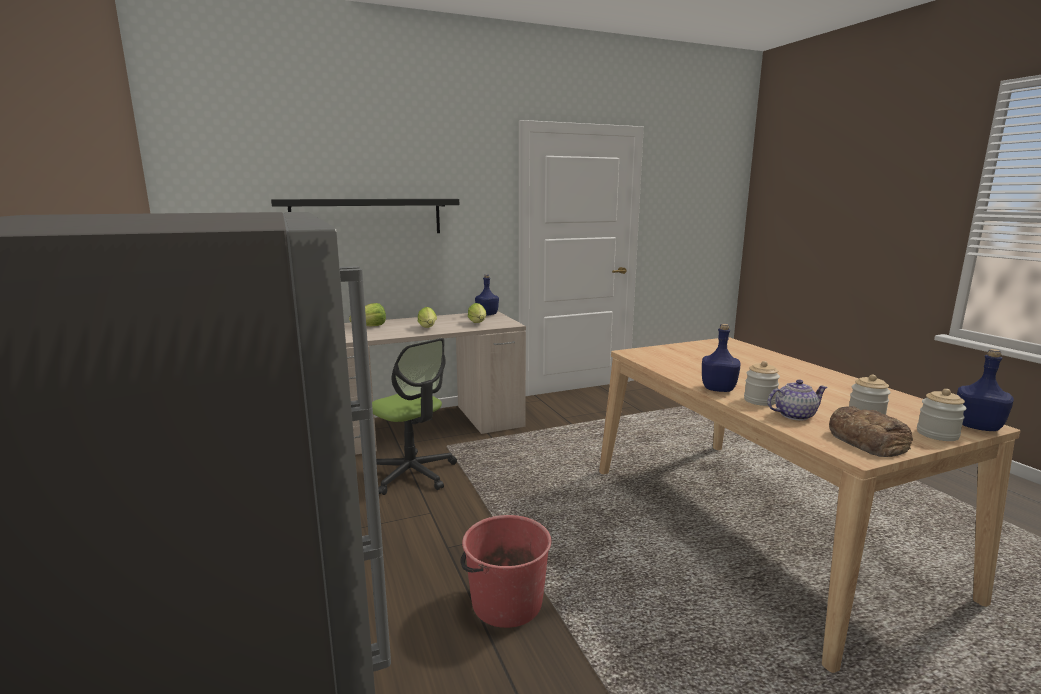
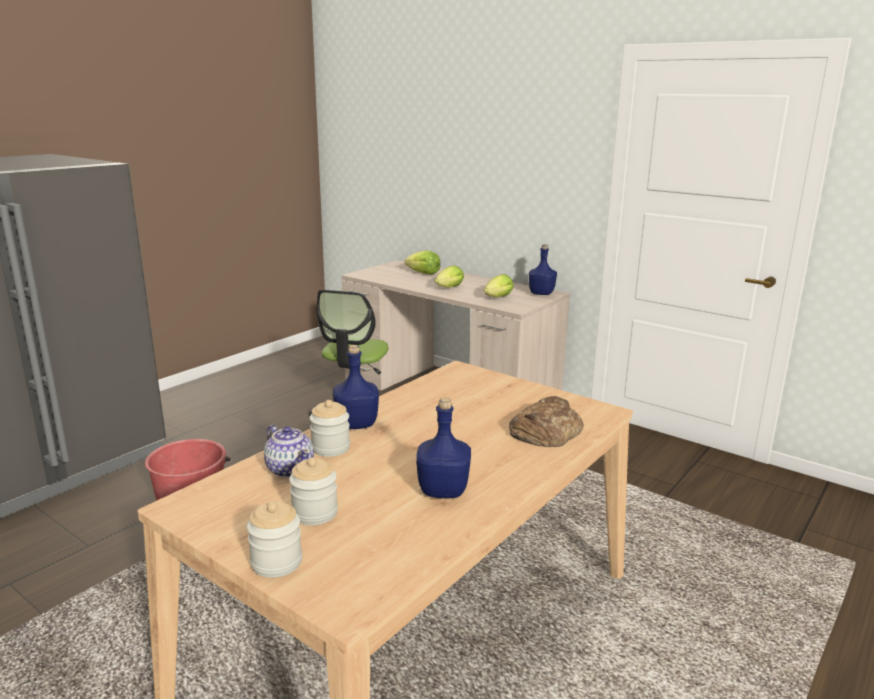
camera: 60 degrees right, 5 degrees up
black shelf [271,199,459,233] -> none
bread [829,406,913,457] -> bread moved to [509,396,583,447]
blue bottle [957,349,1014,431] -> blue bottle moved to [416,398,471,498]

